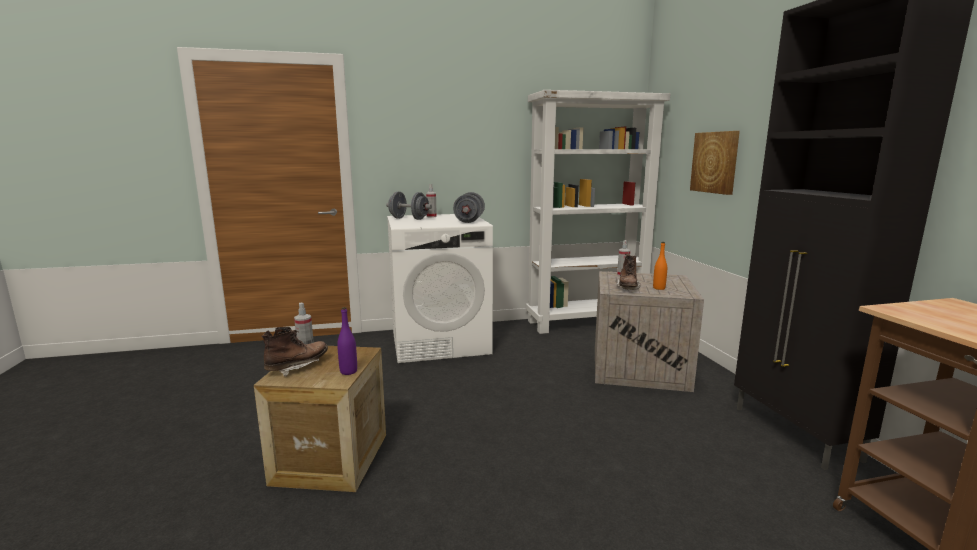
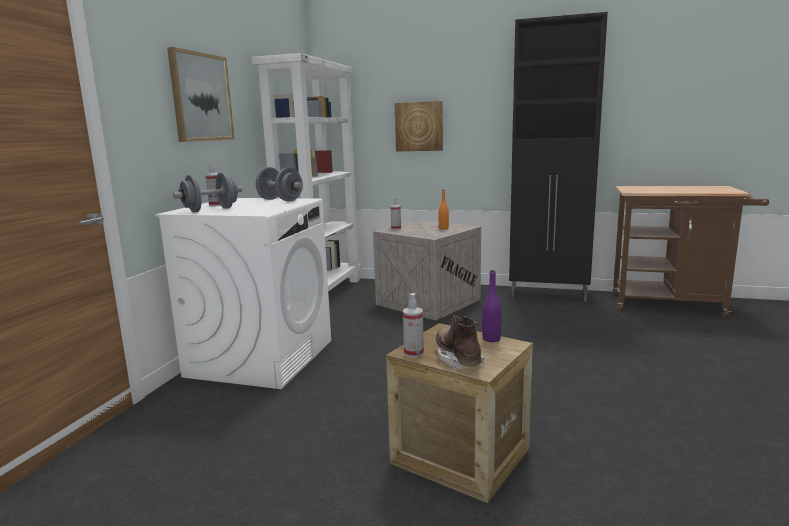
camera: 60 degrees left, 0 degrees up
brown boot [616,253,641,290] -> none
none -> picture [167,47,234,142]

